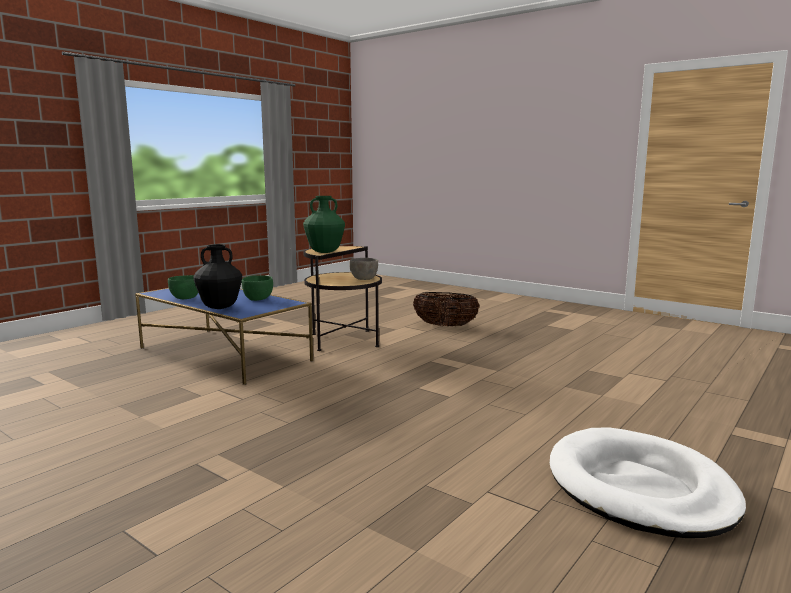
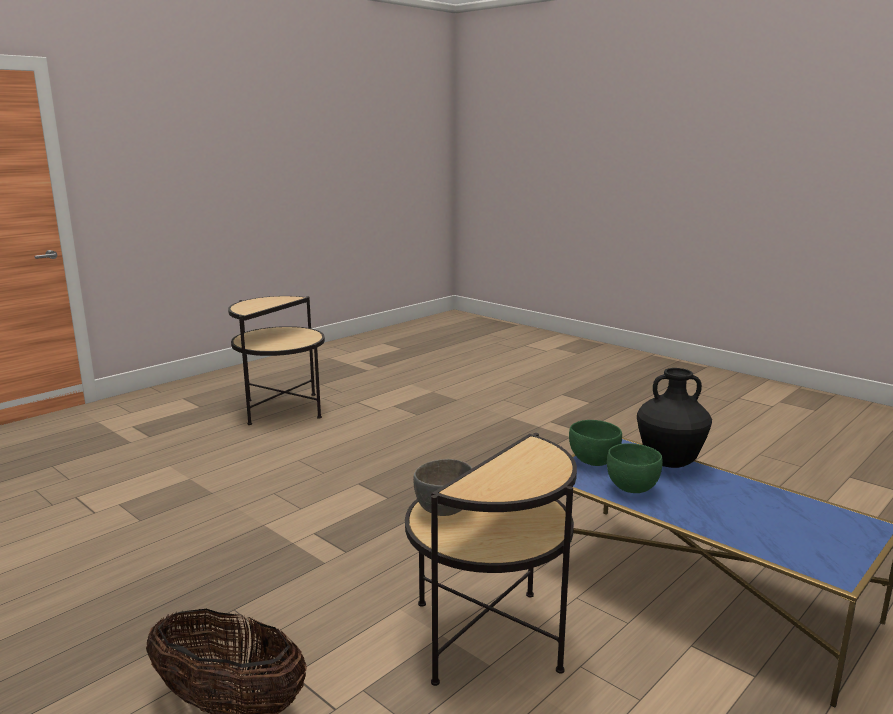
camera: 175 degrees left, 5 degrees up
green bowl [168,275,198,299] -> green bowl moved to [569,420,622,466]
green vase [303,196,345,253] -> none
white dog bed [550,427,746,538] -> side table [228,296,325,425]

